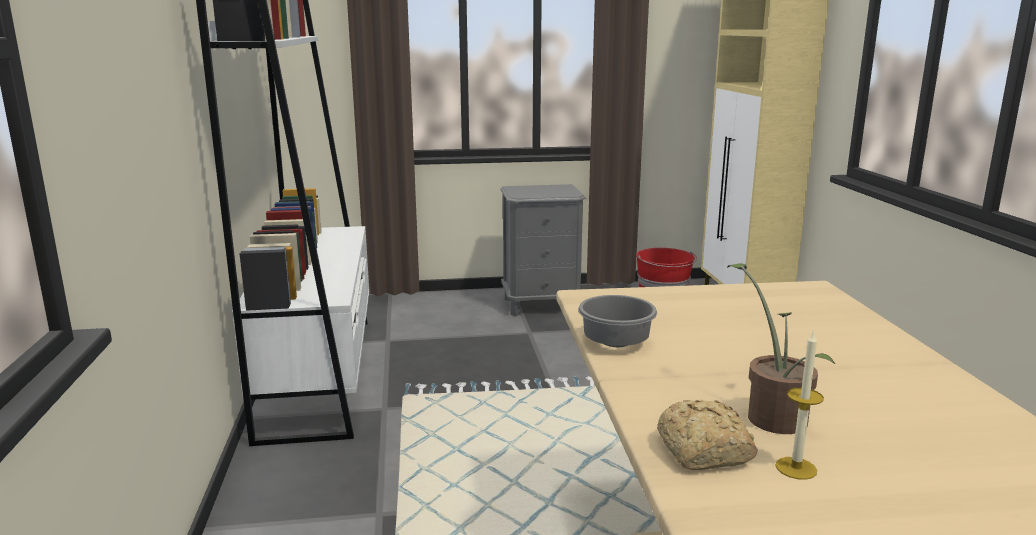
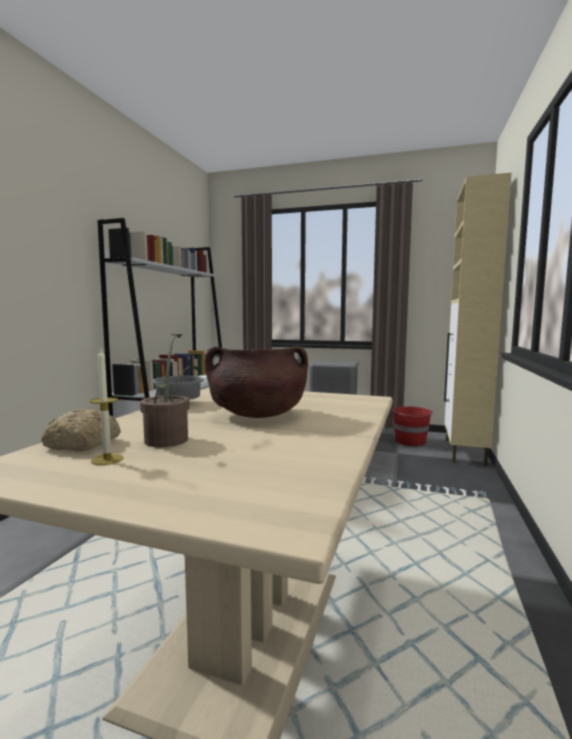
camera: 25 degrees right, 10 degrees down
none -> brown cooking pot [205,346,308,418]

